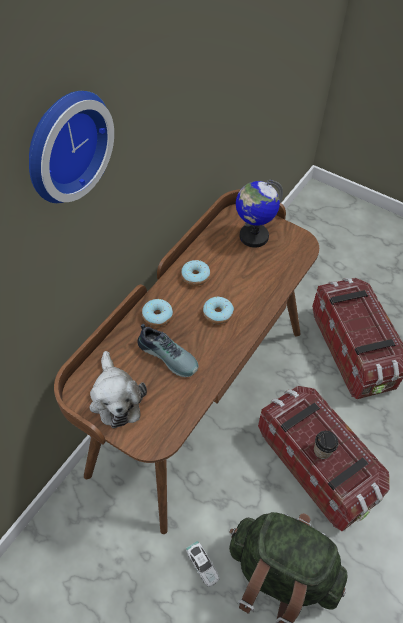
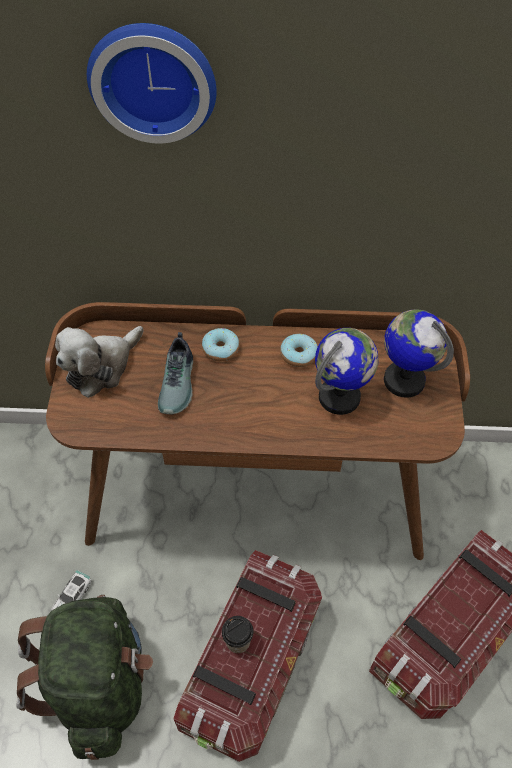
camera: 60 degrees right, 0 degrees up
donut [203,297,234,324] -> none
none -> globe [315,328,379,415]

